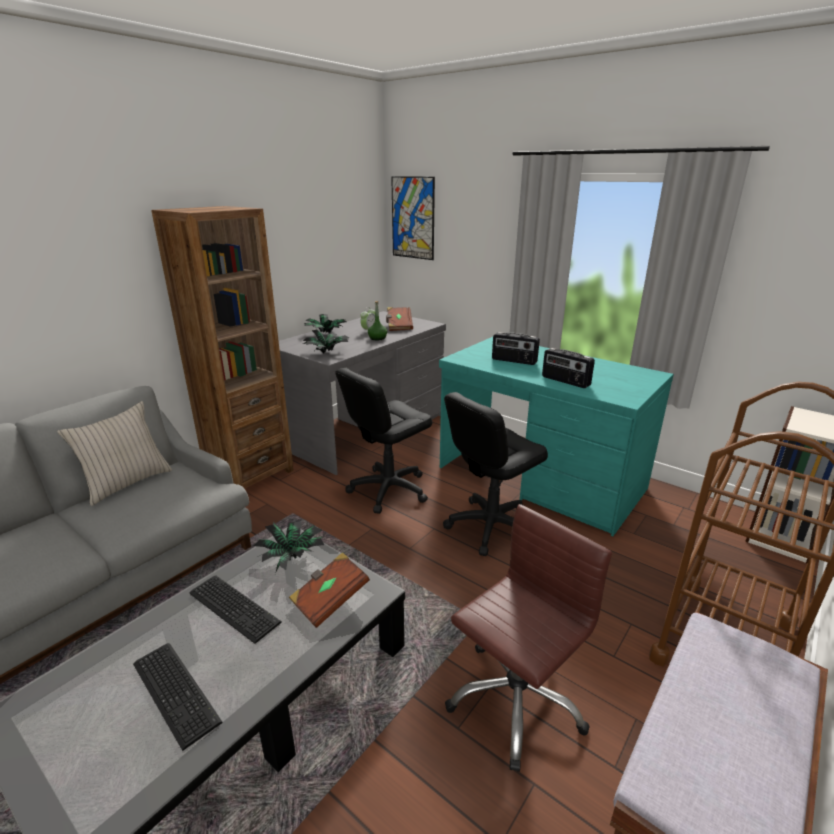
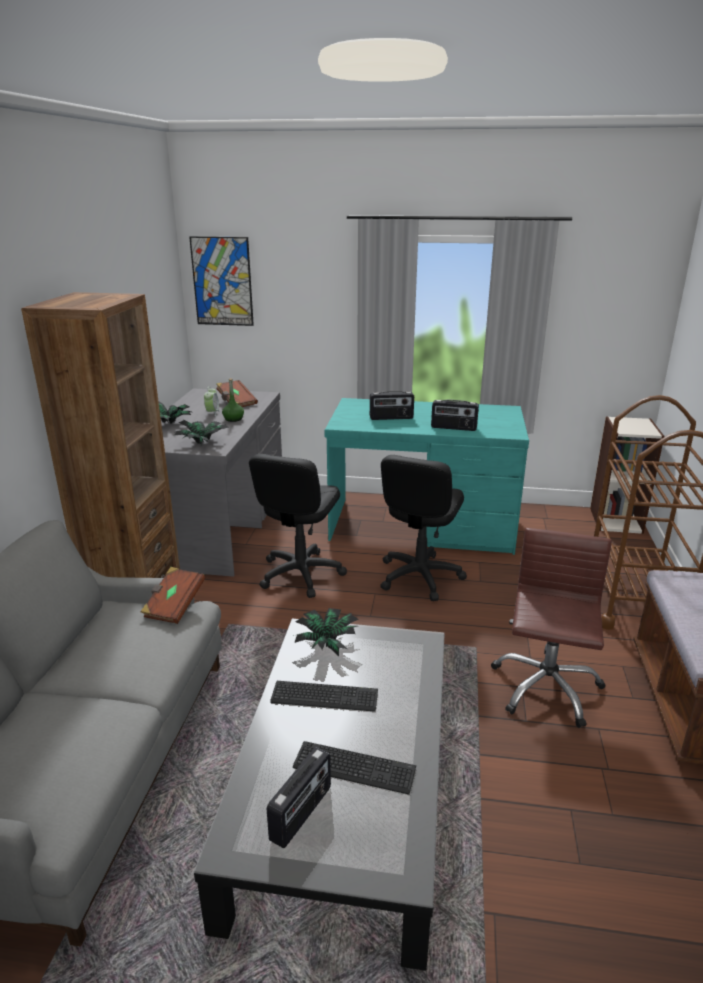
camera: 30 degrees left, 0 degrees up
beige pillow [57,401,172,506] -> none
brown book [289,552,370,628] -> brown book moved to [141,567,206,624]
none -> radio [267,747,331,848]

